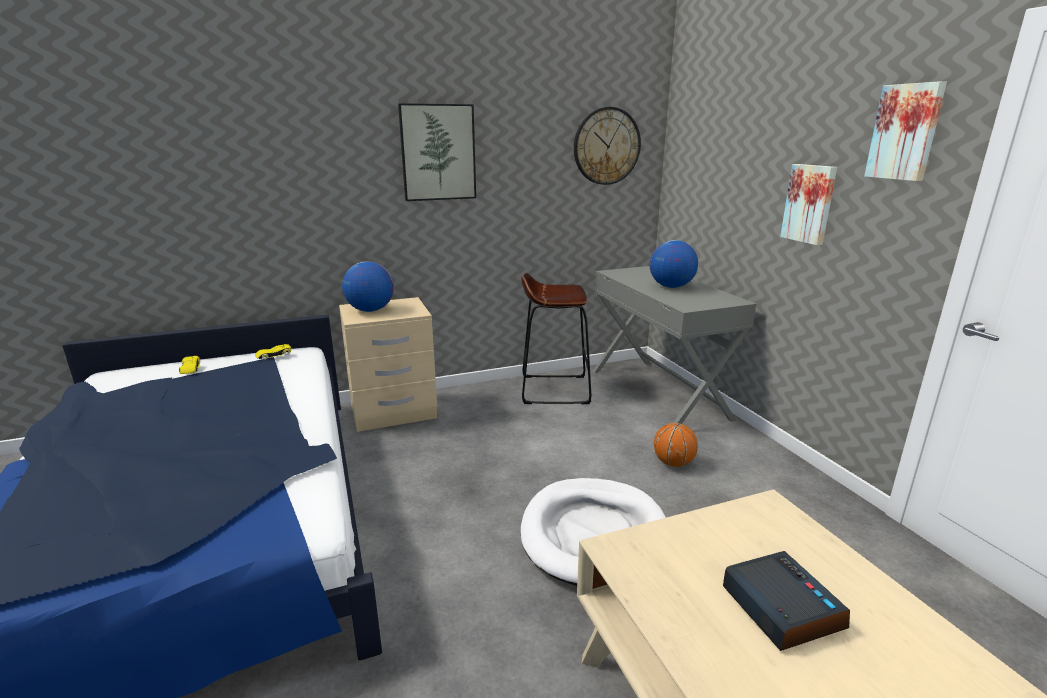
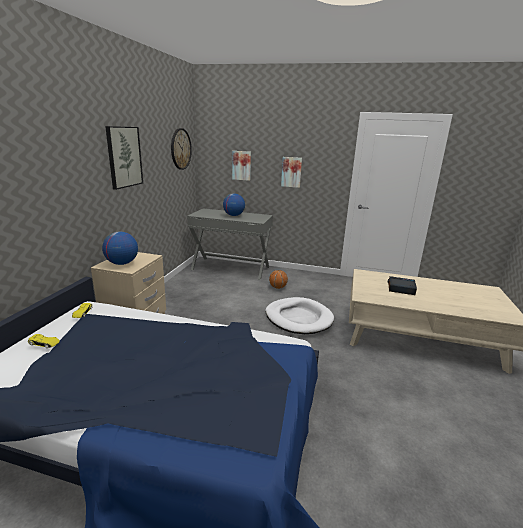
camera: 55 degrees left, 0 degrees up
brown stool [521,273,591,404] -> none
picture [864,81,947,181] -> picture moved to [232,151,251,181]

